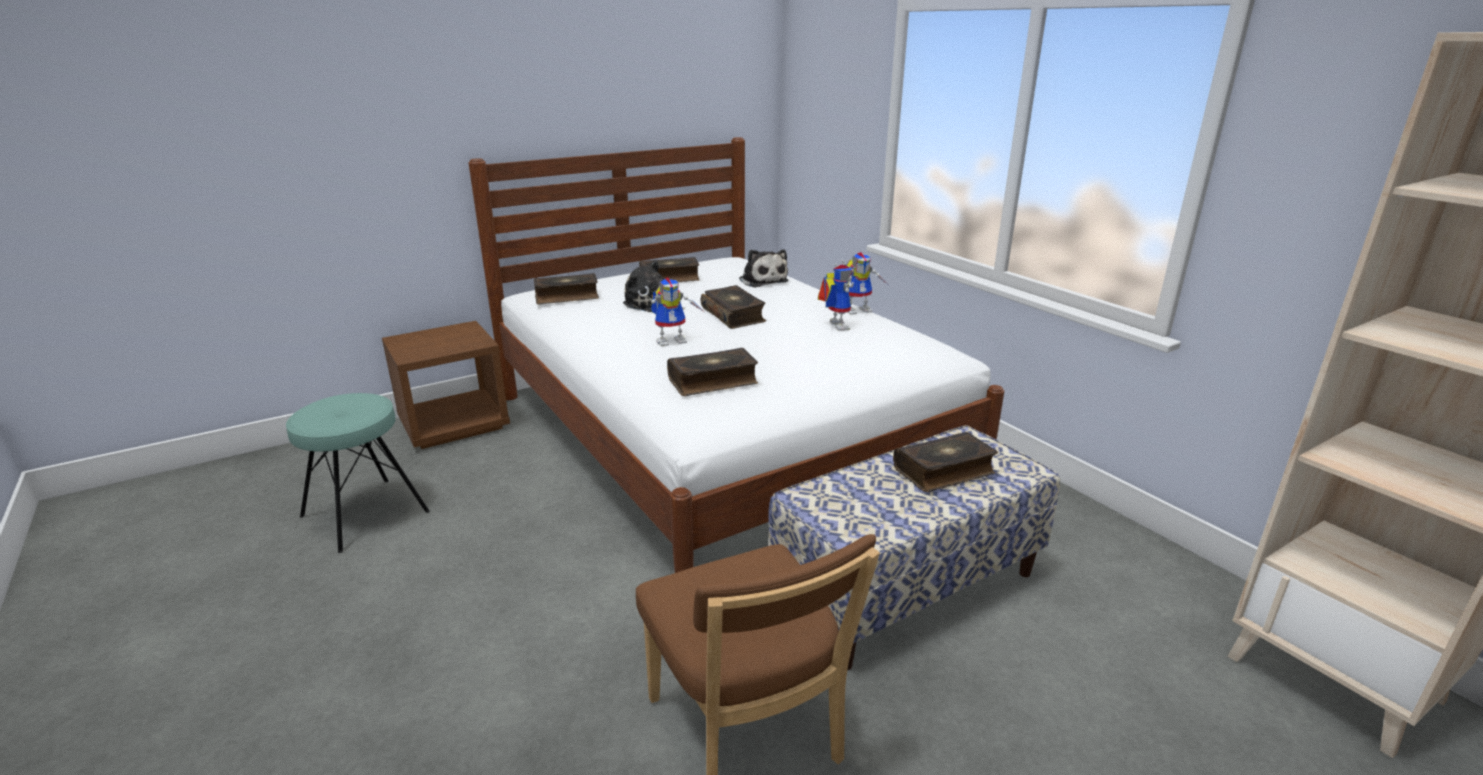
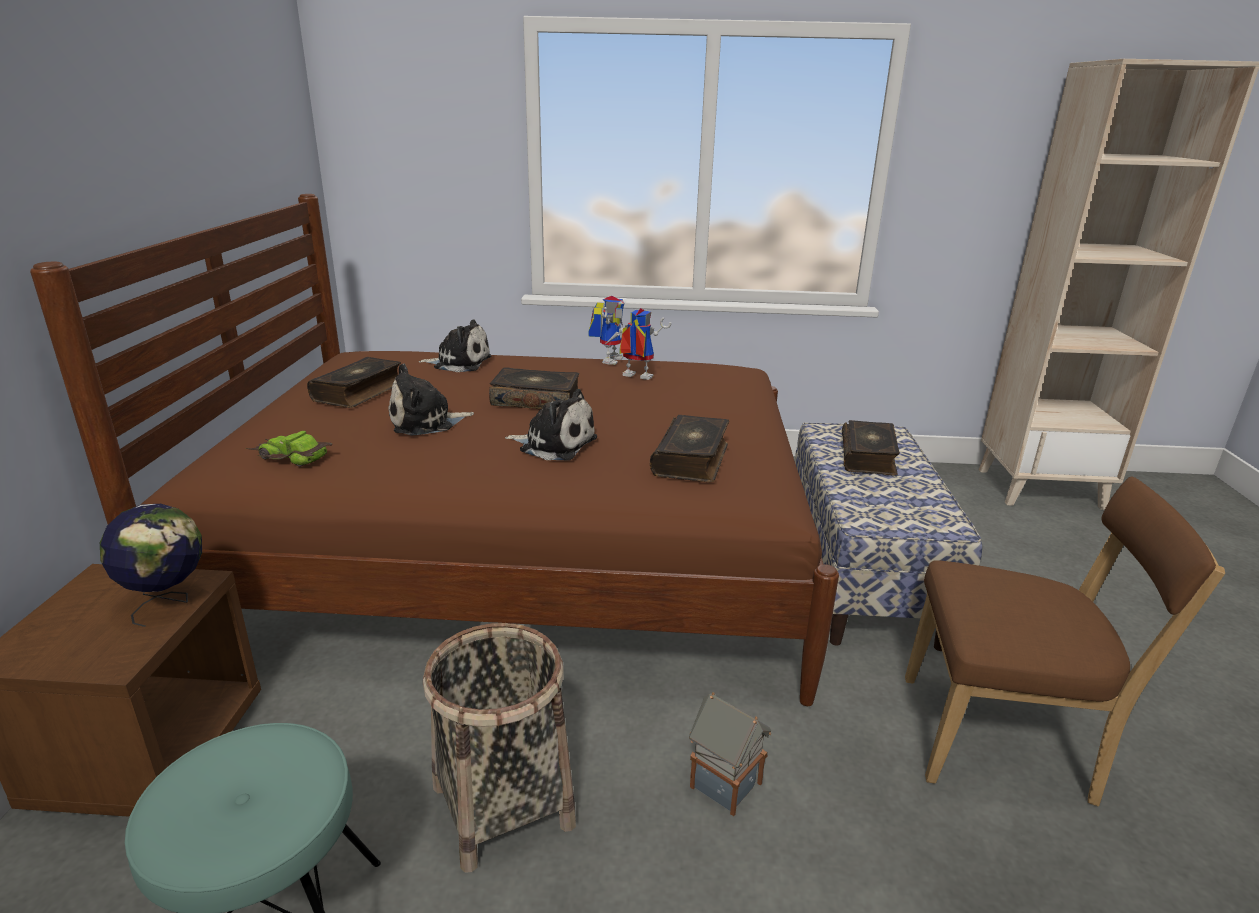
camera: 55 degrees left, 0 degrees up
white bed [468,137,1004,573] -> brown bed [30,194,839,706]
book [534,273,599,305] -> toy car [246,431,332,467]
toy robot [638,277,704,346] -> plush toy [505,389,597,460]
none -> globe [100,504,202,627]
none -> basket [423,623,576,873]
none -> toy house [689,692,771,816]

